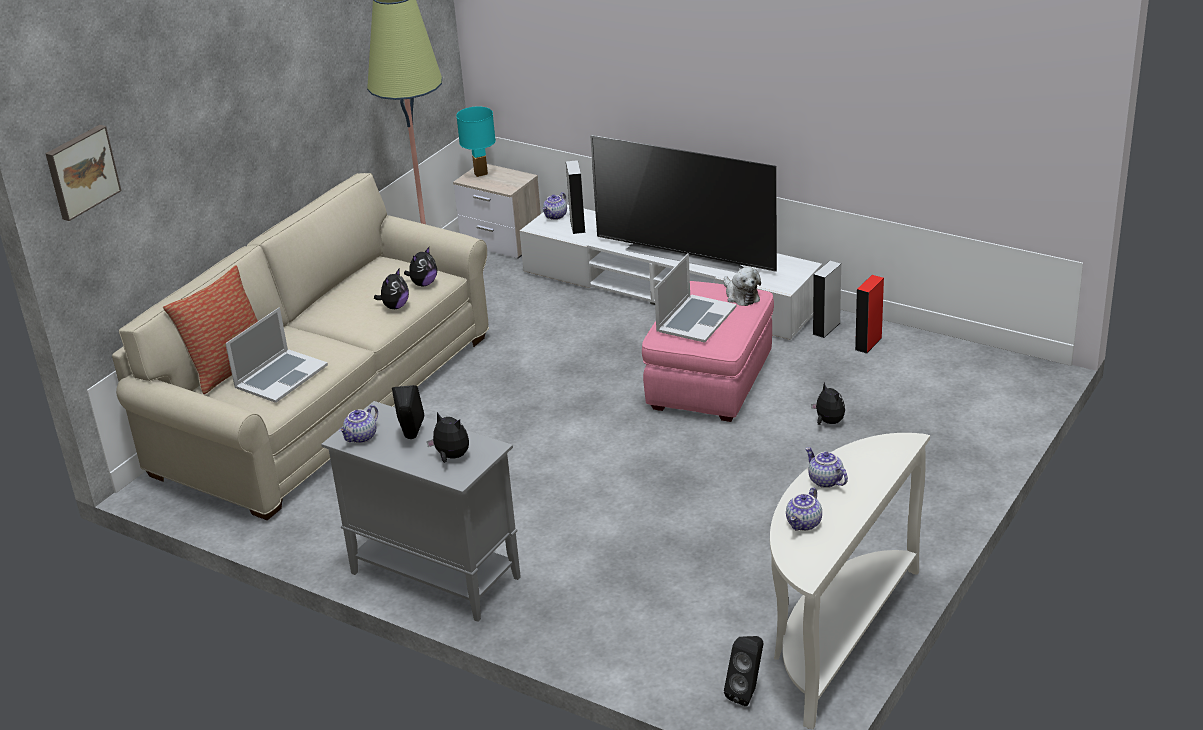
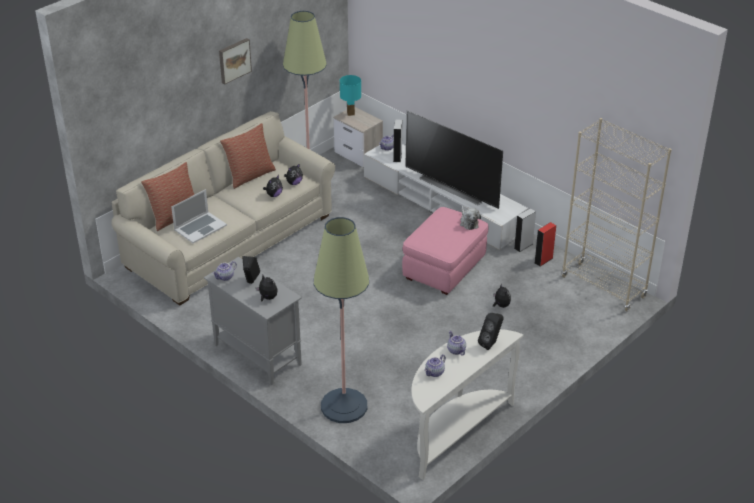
camera: 10 degrees right, 5 degrees up
picture [46,125,121,221] -> picture moved to [219,38,252,84]
laptop [654,253,737,343] -> none
black speaker [724,636,763,706] -> black speaker moved to [478,313,504,350]
none -> pillow [220,123,276,189]
none -> floor lamp [314,217,369,423]
none -> beige bookcase [561,118,672,311]

